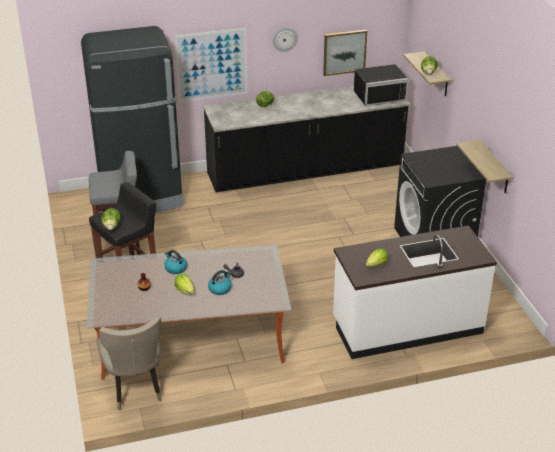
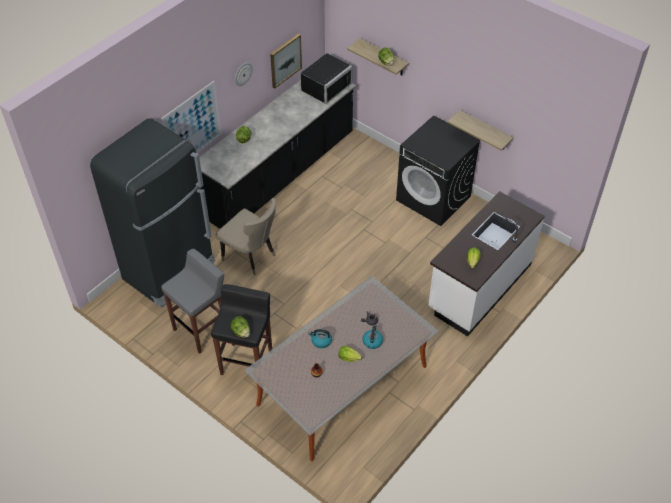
camera: 35 degrees left, 15 degrees up
beige chair [97,316,162,410] -> beige chair moved to [216,198,276,275]

